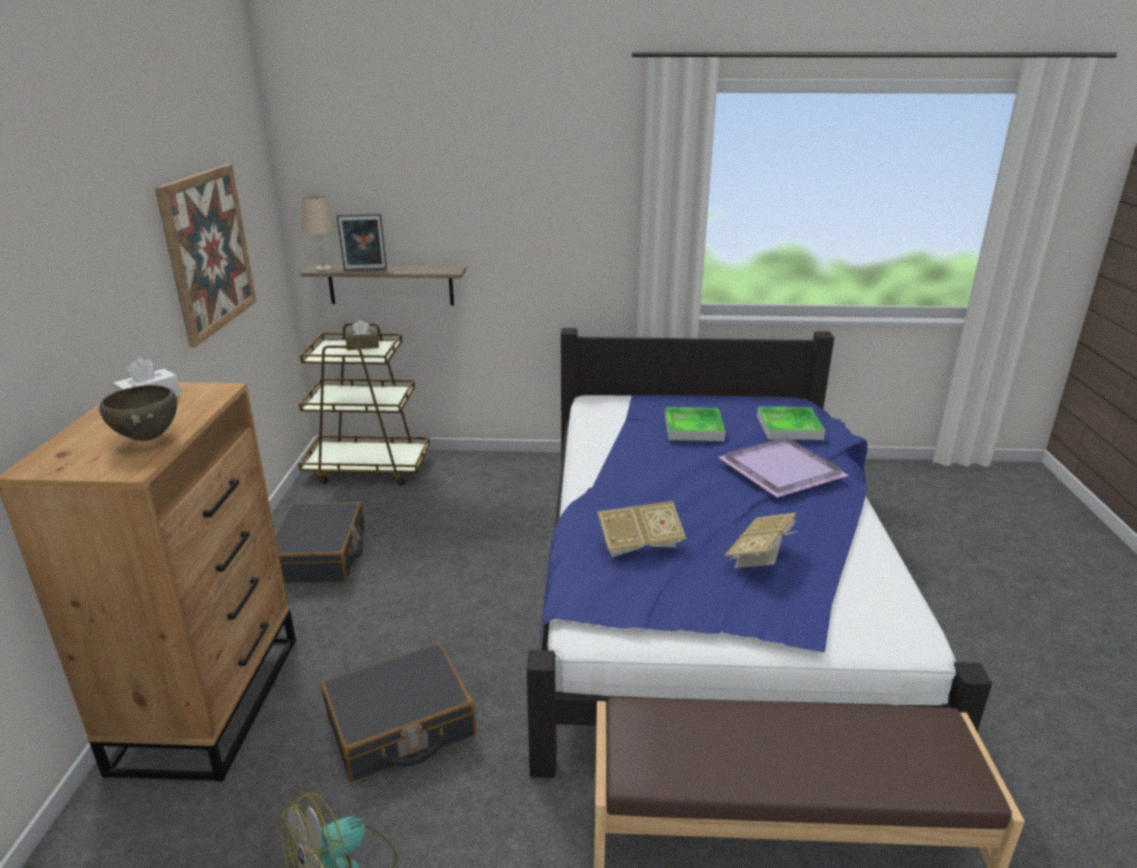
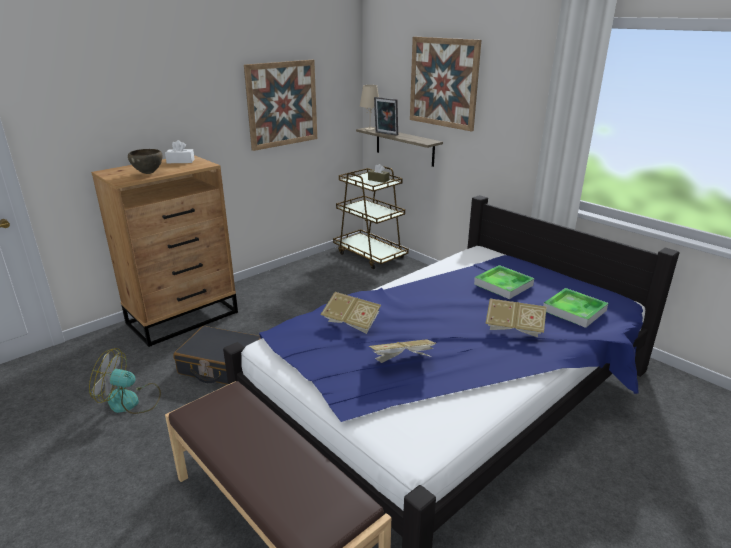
camera: 45 degrees right, 0 degrees up
black suitcase [275,502,365,583] -> none
purple tray [718,437,849,497] -> book [485,299,547,337]
none -> picture [410,37,481,132]

